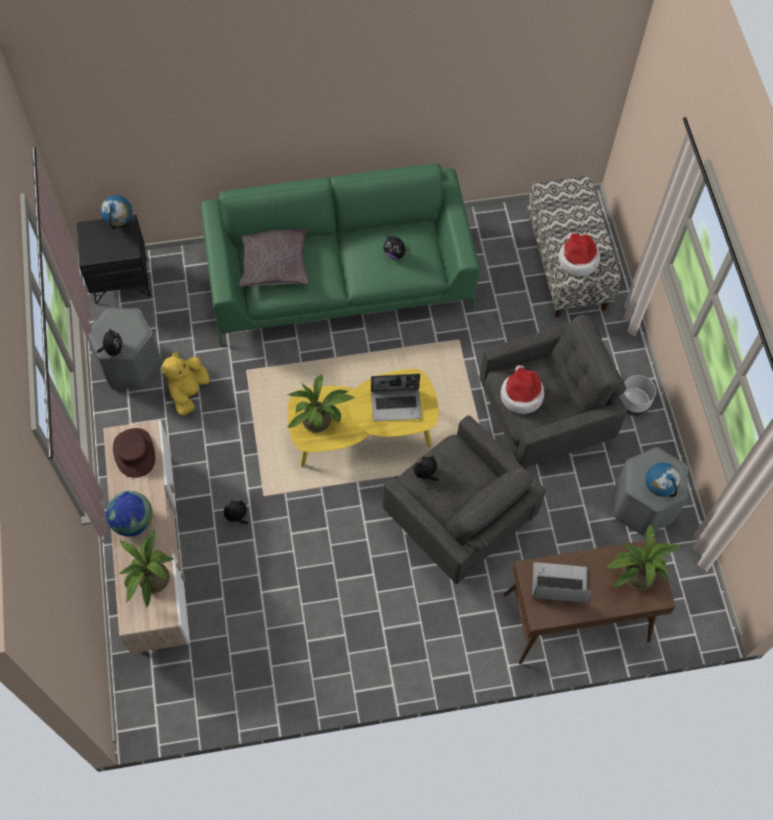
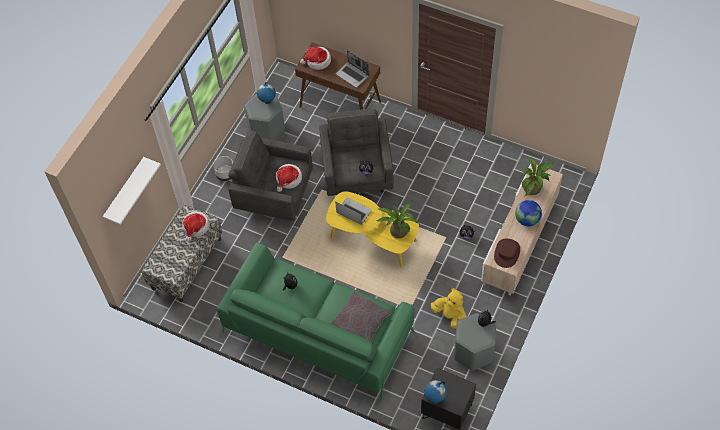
camera: 140 degrees left, 5 degrees down
yellow plush toy [162,352,210,415] -> yellow plush toy turned 105 degrees counterclockwise [431,288,466,329]
potted plant [605,525,682,590] -> hat [300,47,331,70]
none -> white shelf [103,157,161,225]

